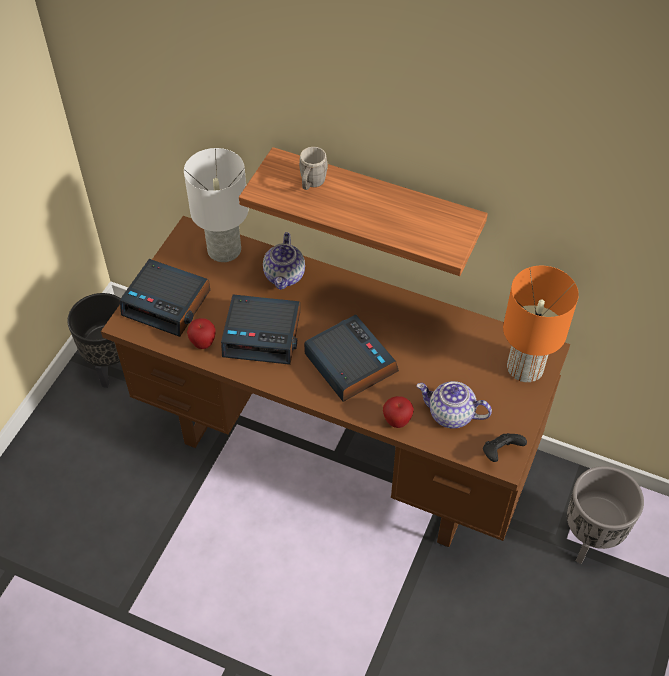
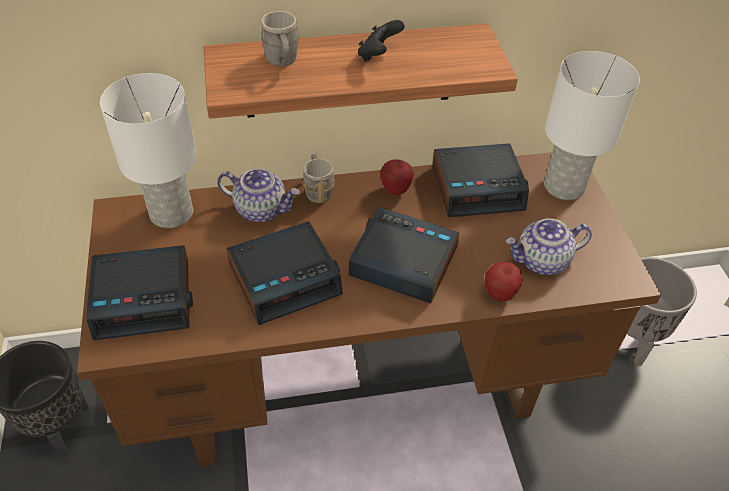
camera: 35 degrees left, 5 degrees down
apple [187,318,216,349] -> apple moved to [380,159,414,195]
teapot [263,232,305,290] -> teapot turned 45 degrees counterclockwise [217,168,300,222]
black game controller [483,433,527,462] -> black game controller moved to [358,20,405,62]
orange table lamp [503,266,579,382] -> white table lamp [544,51,640,200]
none -> grey mug [303,154,335,203]
none -> alarm clock [432,143,529,217]

